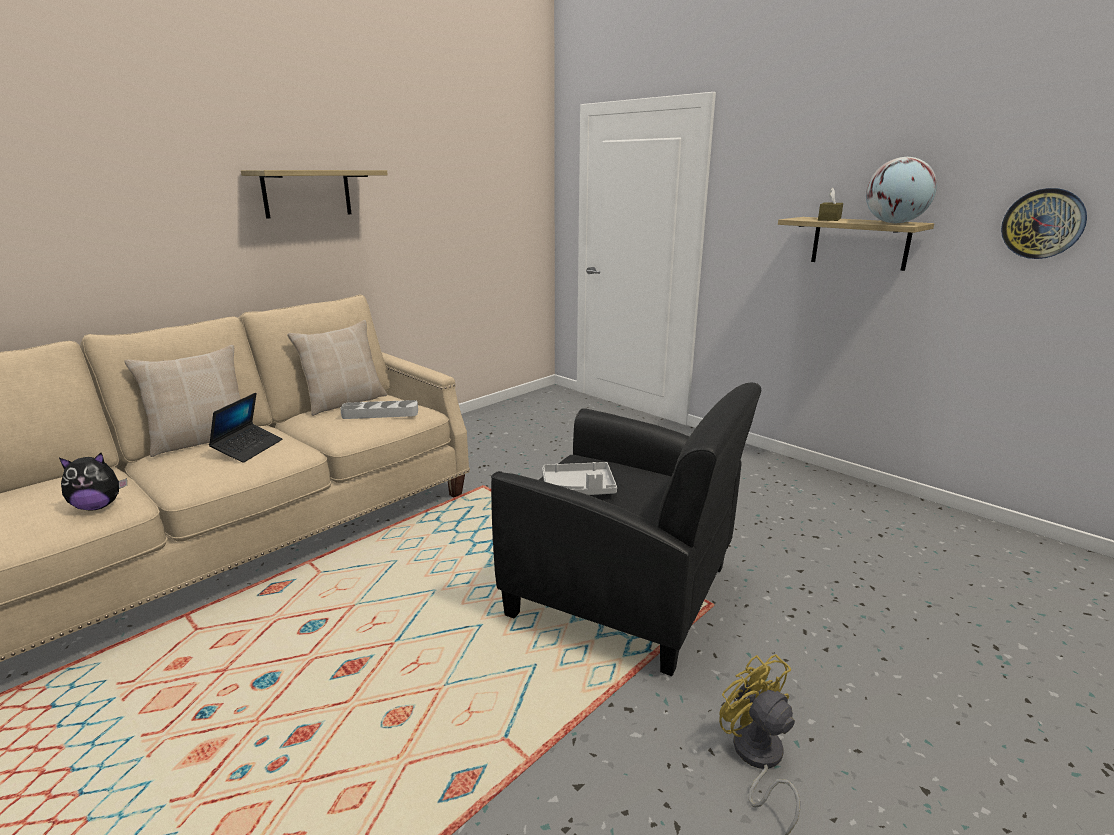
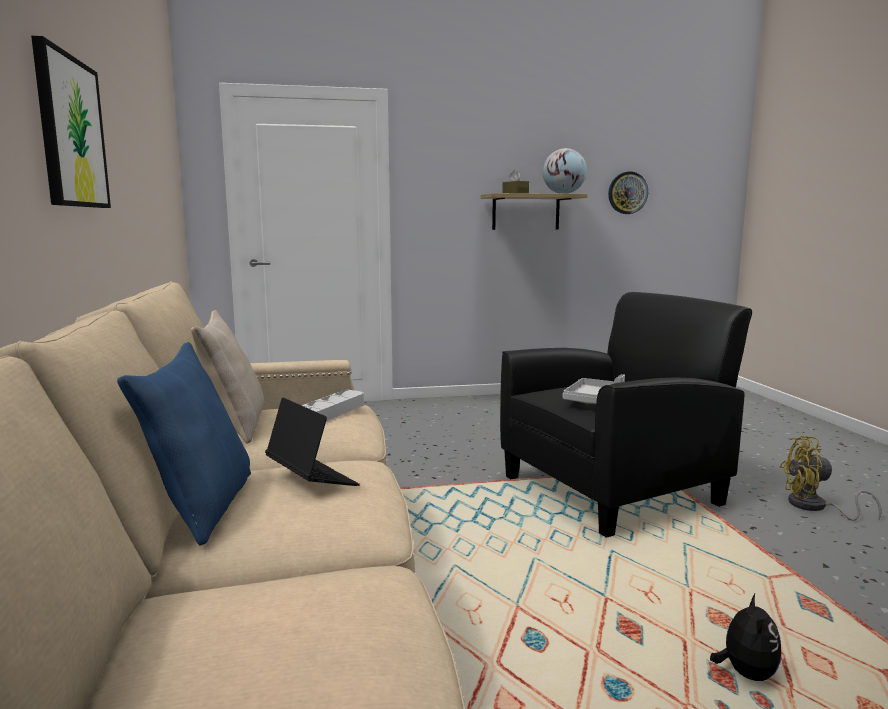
camera: 55 degrees left, 10 degrees down
plush toy [59,453,127,511] -> plush toy moved to [710,594,781,681]
beige pillow [124,345,241,457] -> blue pillow [117,342,251,546]
shelf [241,170,388,218] -> picture [31,36,111,208]

